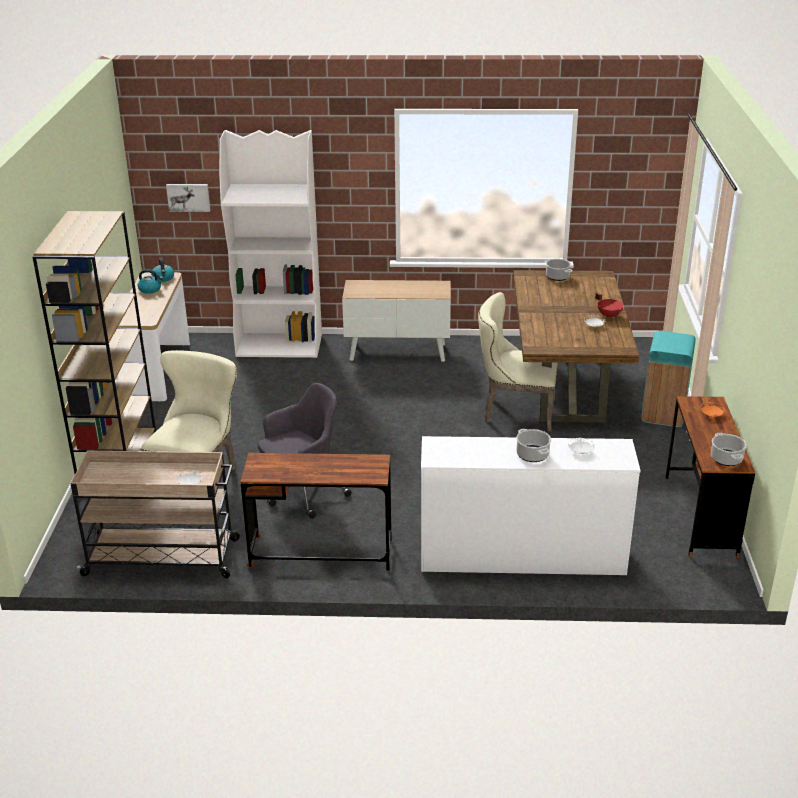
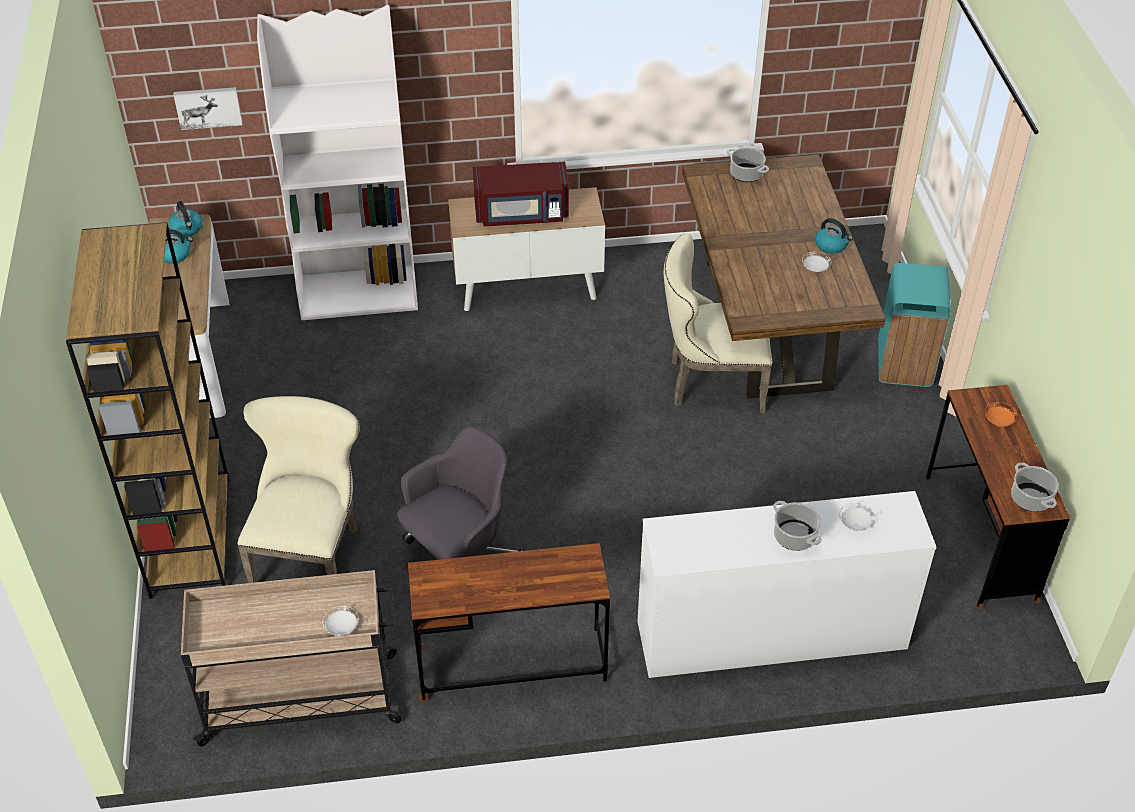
camera: 10 degrees left, 15 degrees up
red cooking pot [595,293,624,318] -> kettle [815,218,853,254]
none -> red microwave [473,161,569,226]

